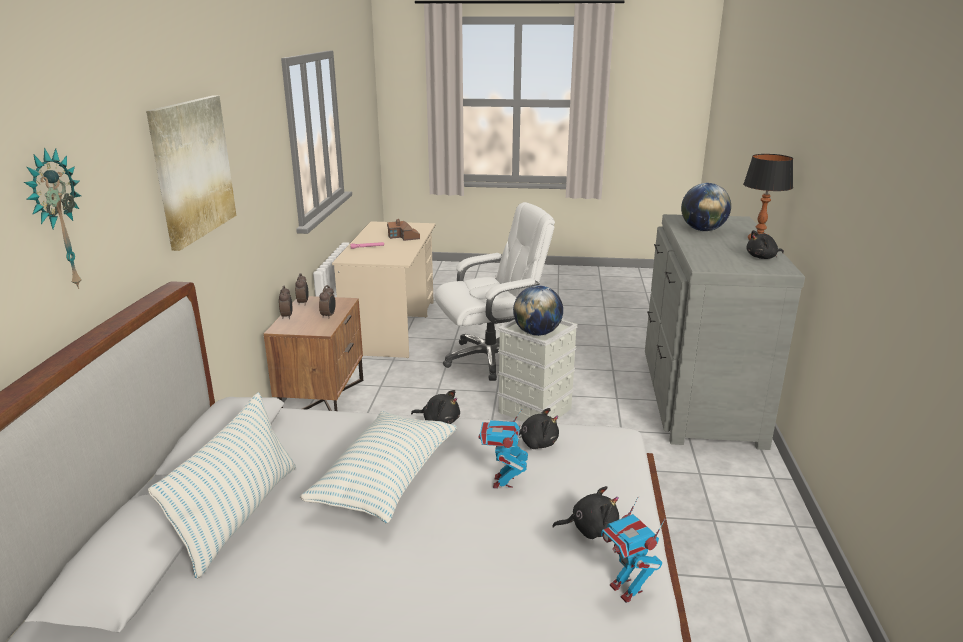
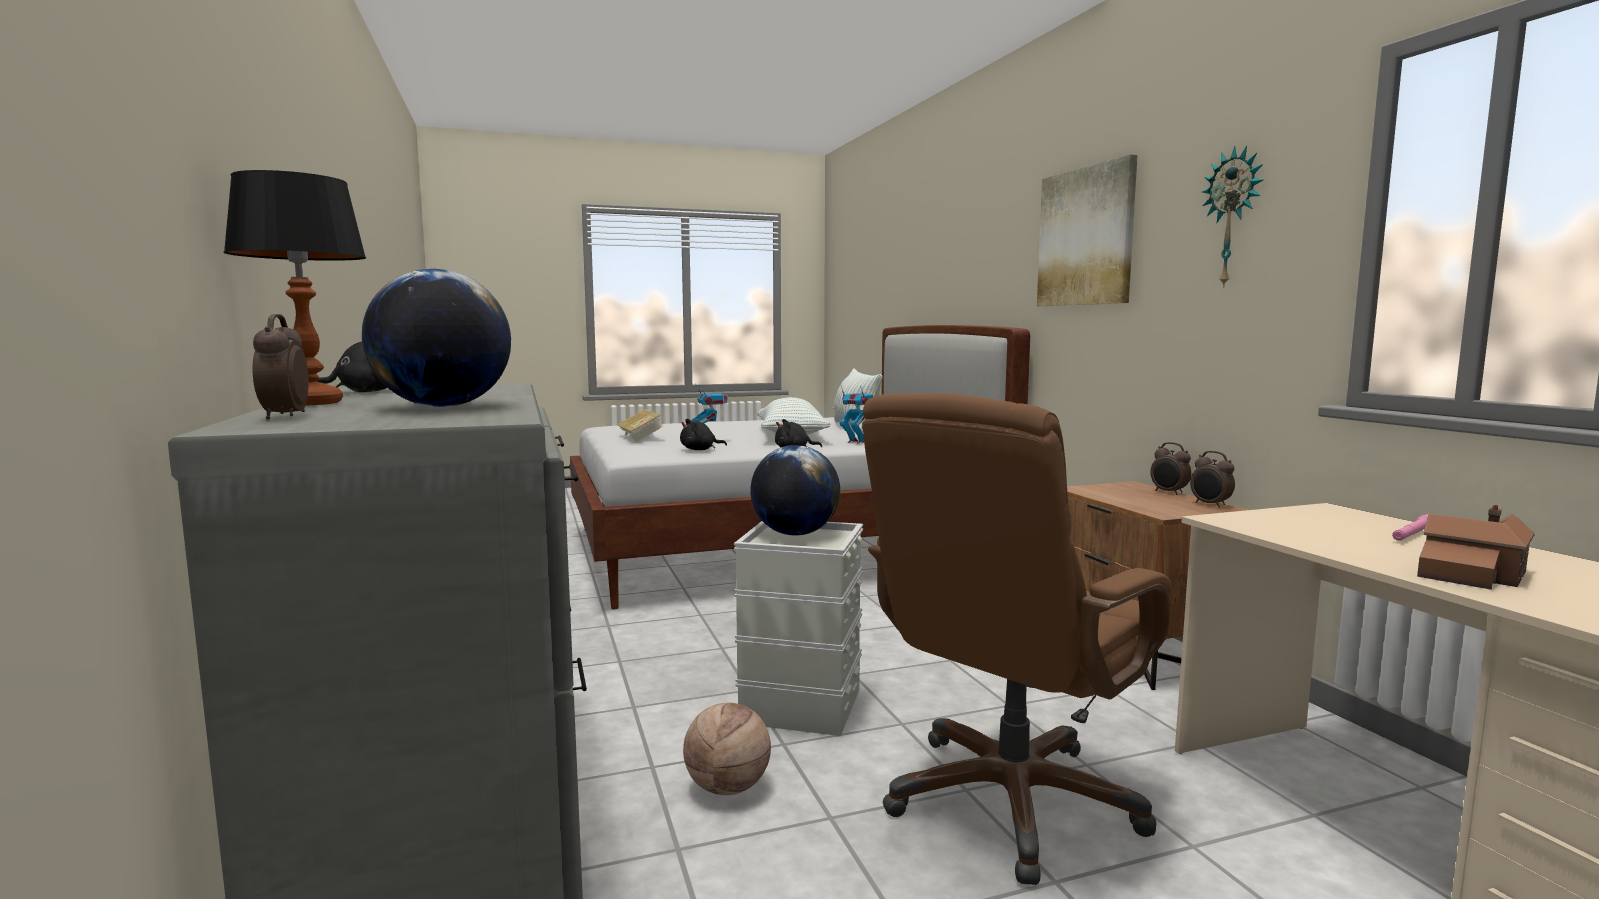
camera: 155 degrees right, 15 degrees down
wall clock [24,148,82,289] -> wall clock moved to [1202,146,1263,288]
alarm clock [319,285,336,319] -> alarm clock moved to [252,314,309,419]
white office chair [435,202,555,381] -> brown office chair [862,393,1172,885]
black plush toy [552,486,619,539] -> book [617,409,664,442]
toy robot [601,496,665,603] -> toy robot moved to [840,385,873,444]
none -> basketball [683,703,771,795]

